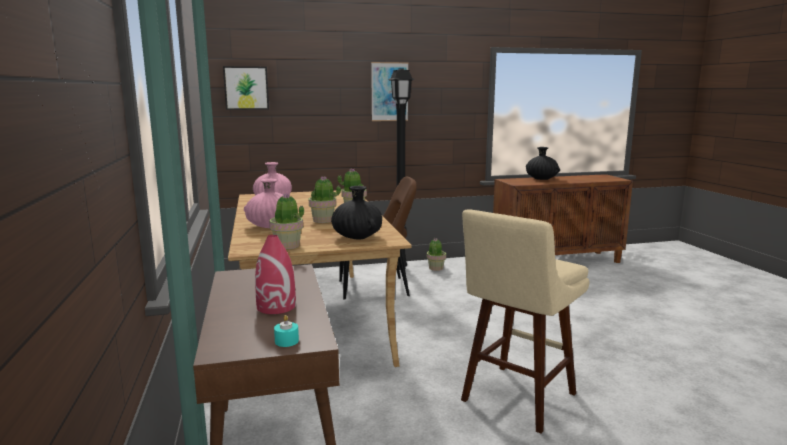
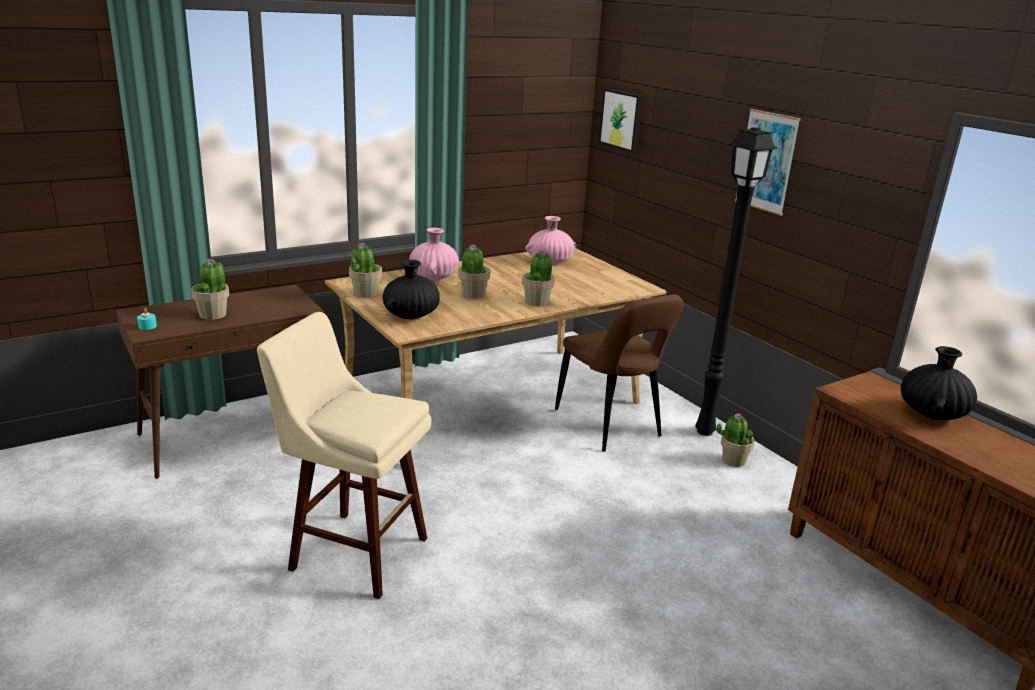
camera: 70 degrees right, 10 degrees up
red vase [255,235,296,314] -> potted plant [191,258,229,320]

